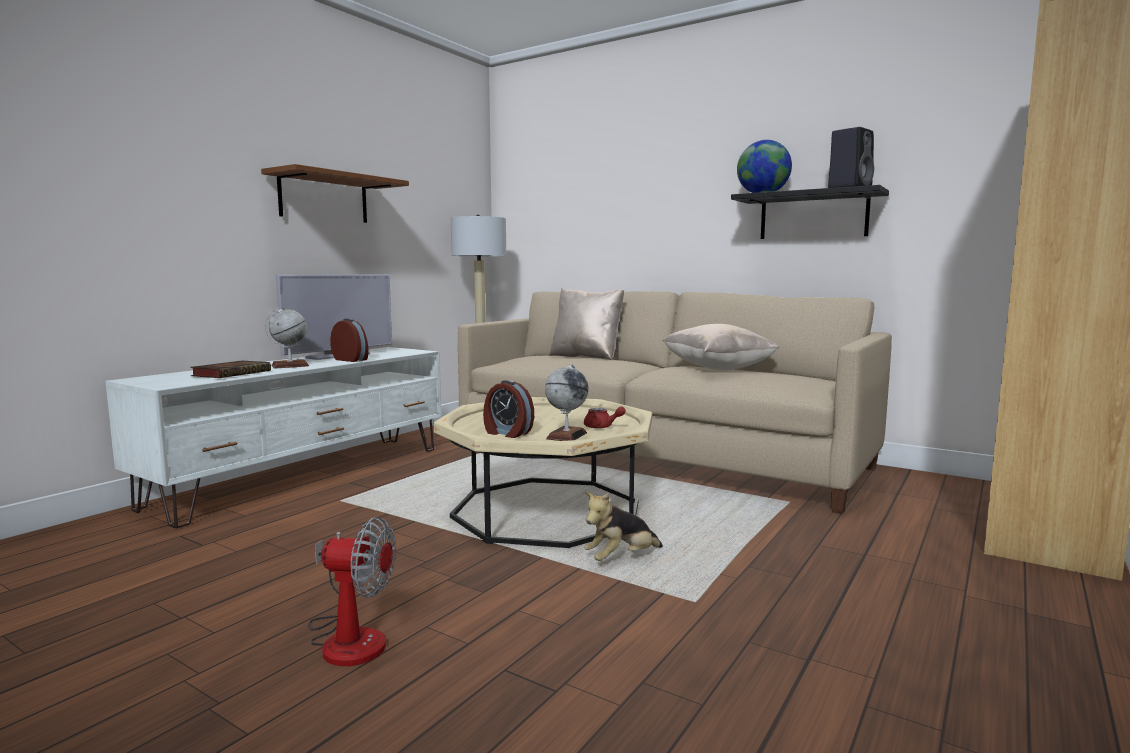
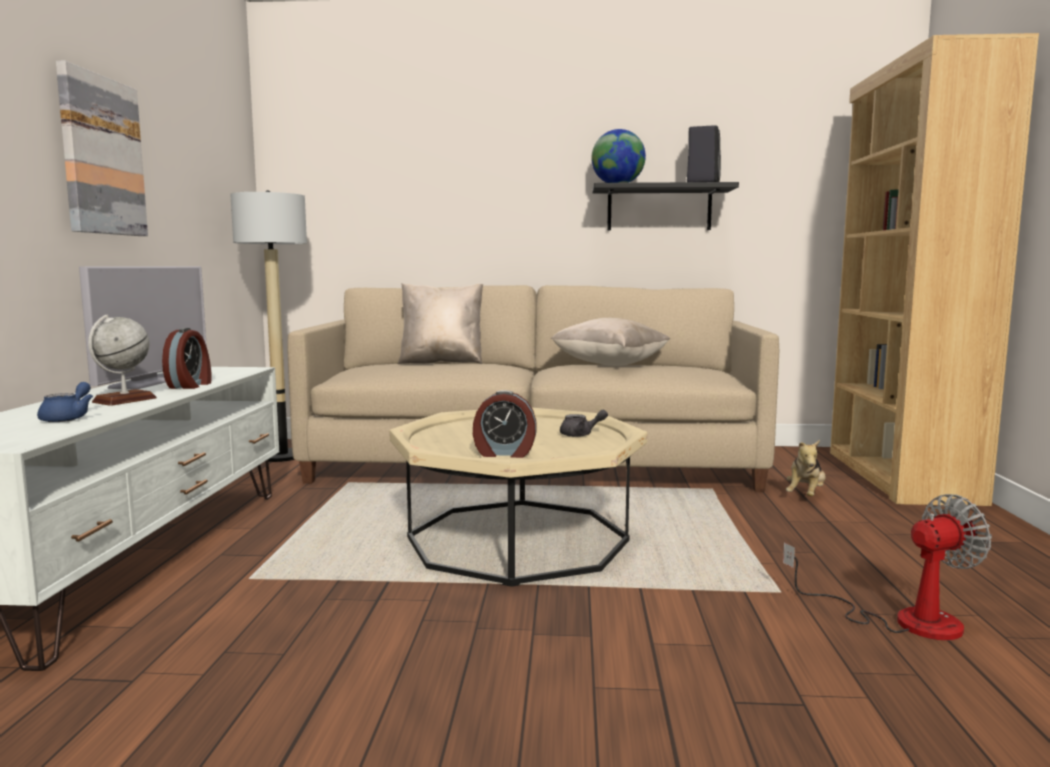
camera: 30 degrees left, 0 degrees up
book [190,361,271,378] -> blue teapot [37,382,93,422]
brown shelf [261,164,409,223] -> picture [56,61,148,236]
fan [308,517,396,666] -> fan moved to [783,494,992,640]
alarm clock [330,318,369,362] -> alarm clock turned 90 degrees clockwise [162,328,211,389]
globe [545,364,589,441] -> none
red teapot [584,407,626,429] -> grey teapot [560,410,608,437]
plush toy [584,492,663,561] -> plush toy moved to [786,440,826,496]

